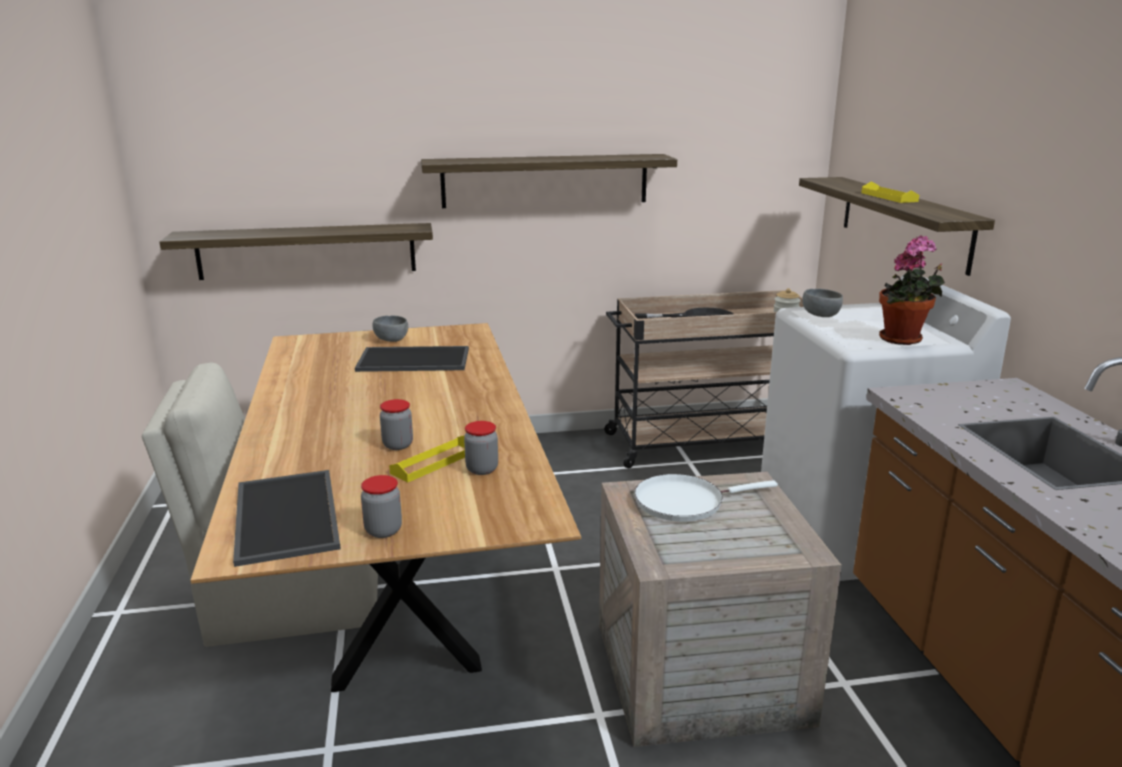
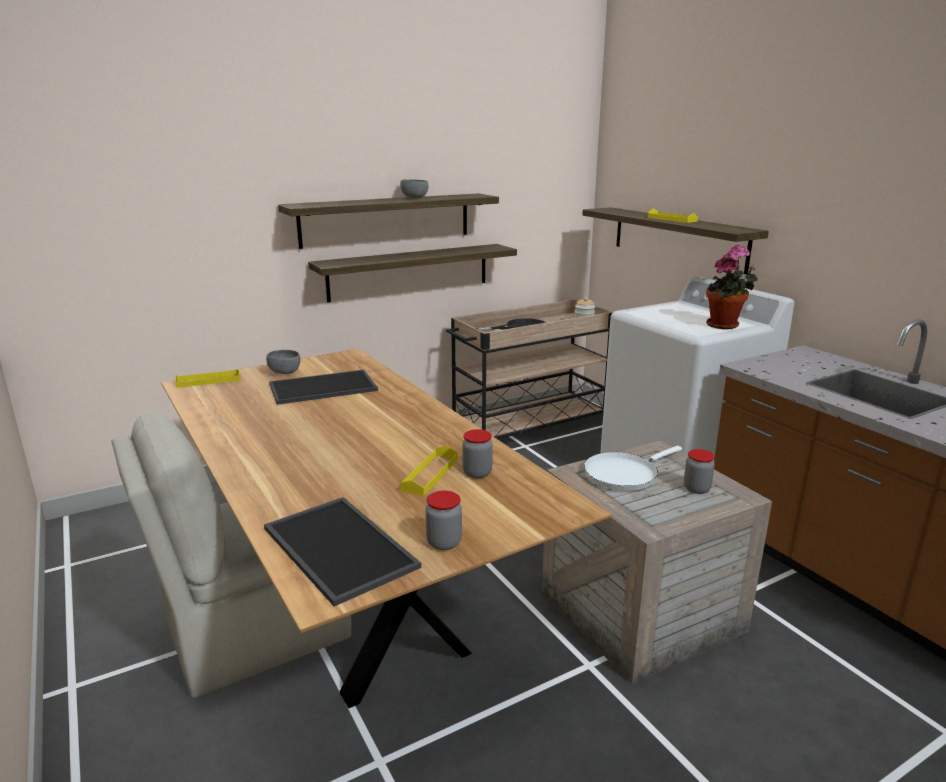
camera: 20 degrees left, 0 degrees up
shelf [160,223,433,280] -> shelf moved to [308,244,517,302]
jar [380,399,413,450] -> jar moved to [684,449,715,494]
grey bowl [802,289,843,317] -> grey bowl moved to [400,179,428,198]
none -> yellow tray [175,368,240,388]

